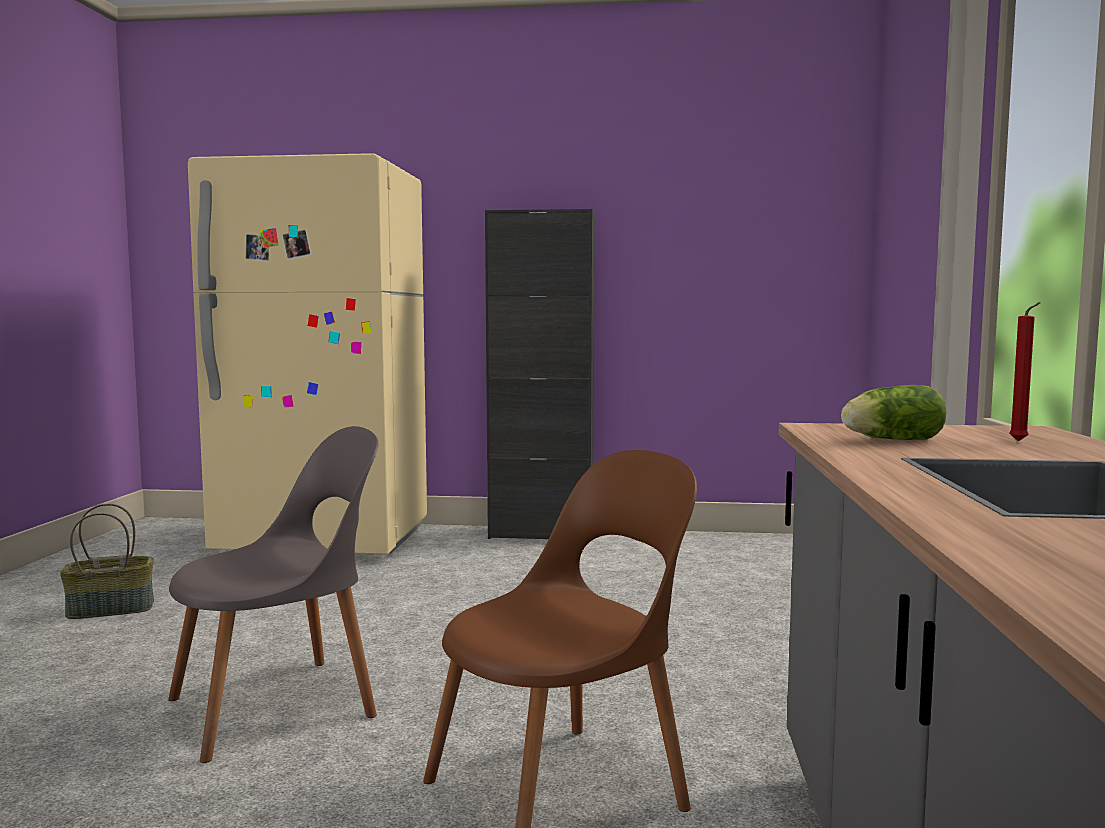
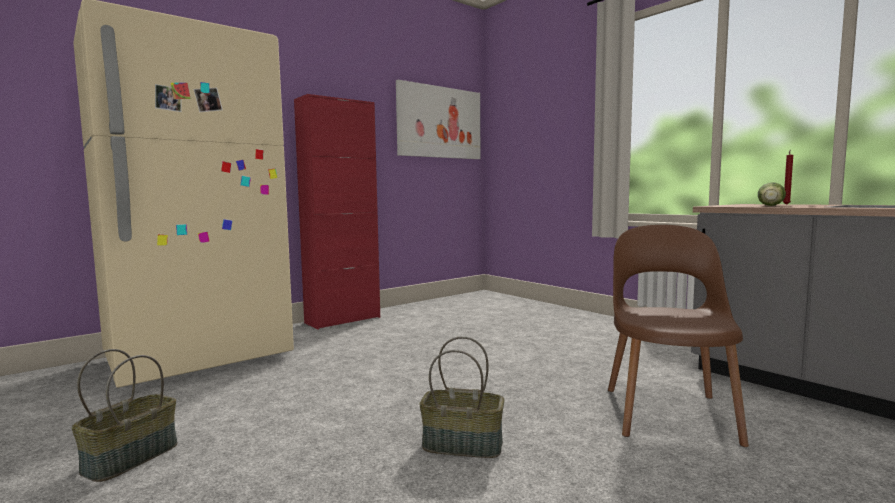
camera: 45 degrees left, 0 degrees up
grey chair [168,426,378,763] -> basket [419,336,504,458]
black cabinet [485,209,595,542] -> red cabinet [294,94,380,330]
none -> picture [396,80,480,159]

